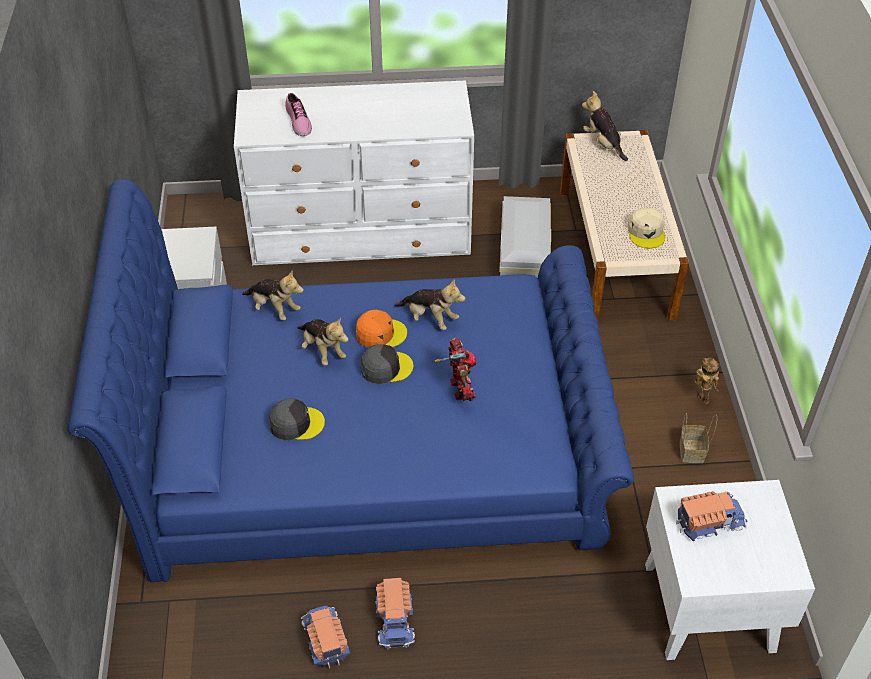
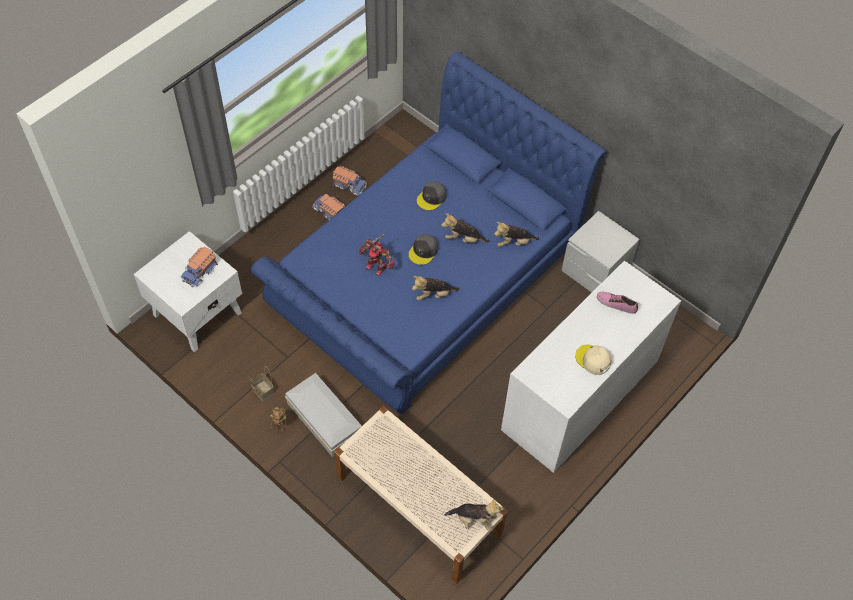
camera: 135 degrees right, 10 degrees up
orange cap [356,310,407,348] -> none
white storage box [499,196,551,278] -> white storage box moved to [285,373,362,457]
beige cap [628,208,665,249] -> beige cap moved to [575,345,612,375]

